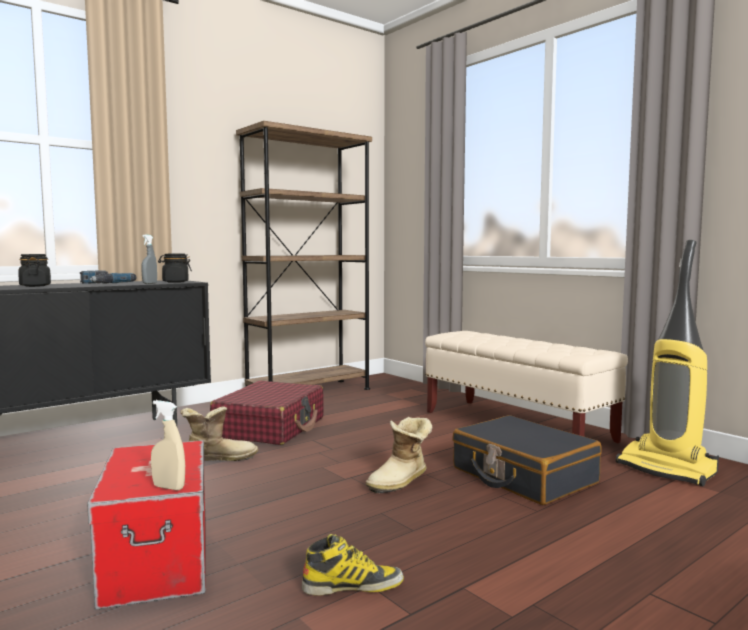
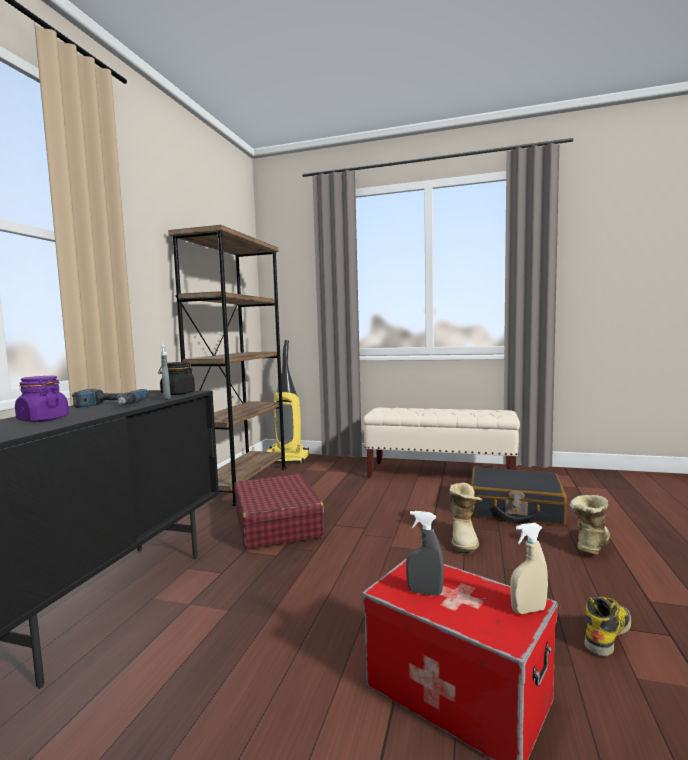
camera: 35 degrees left, 0 degrees up
black jar [18,254,51,287] -> purple jar [15,376,69,422]
boot [180,406,258,461] -> boot moved to [570,495,610,555]
vacuum cleaner [616,240,719,486] -> vacuum cleaner moved to [266,340,309,464]
none -> grey spray bottle [406,511,444,596]

